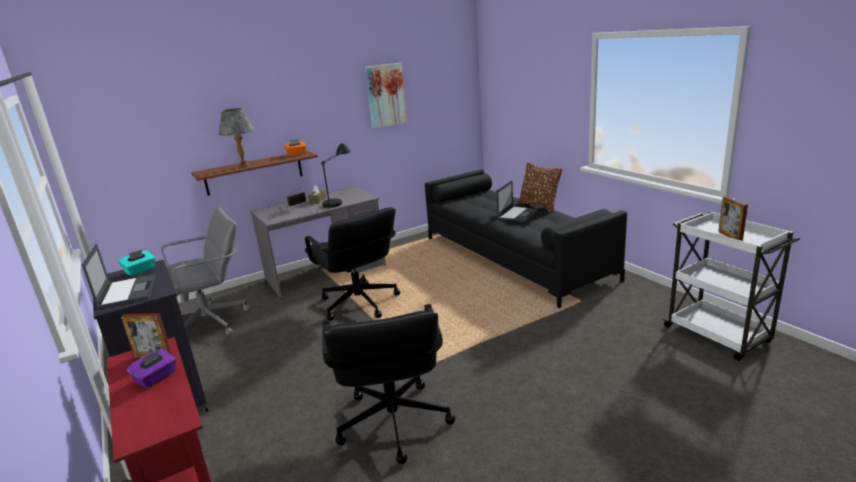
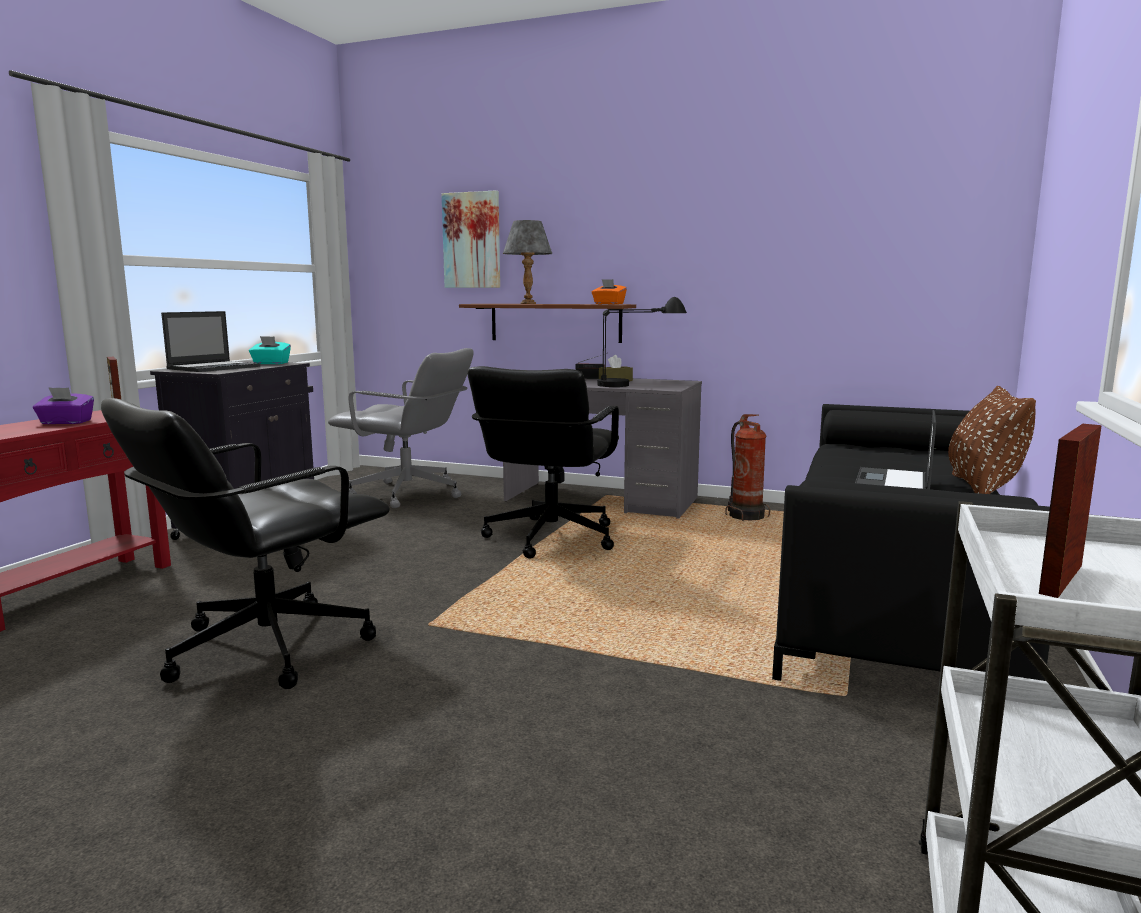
camera: 50 degrees right, 10 degrees down
picture [365,63,407,128] -> picture moved to [442,190,500,288]
laptop [497,180,539,222] -> laptop turned 120 degrees clockwise [855,410,936,489]
none -> fire extinguisher [725,414,770,521]

